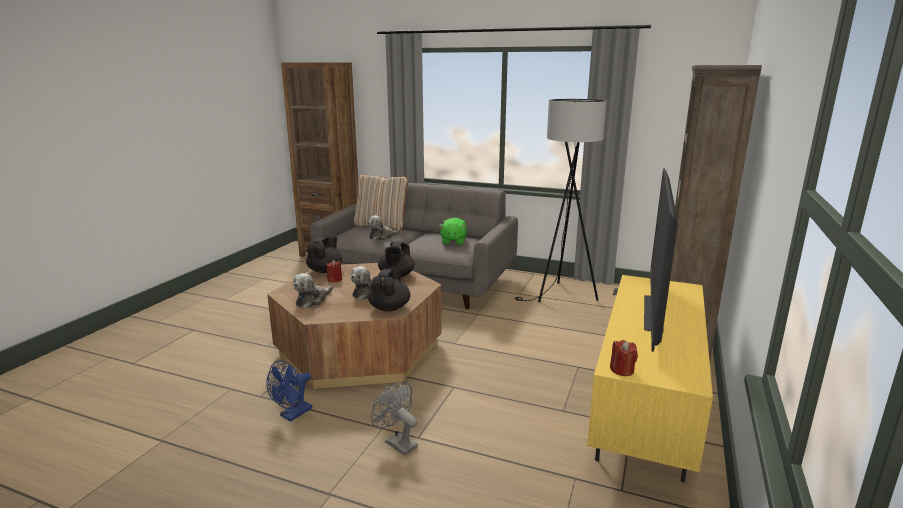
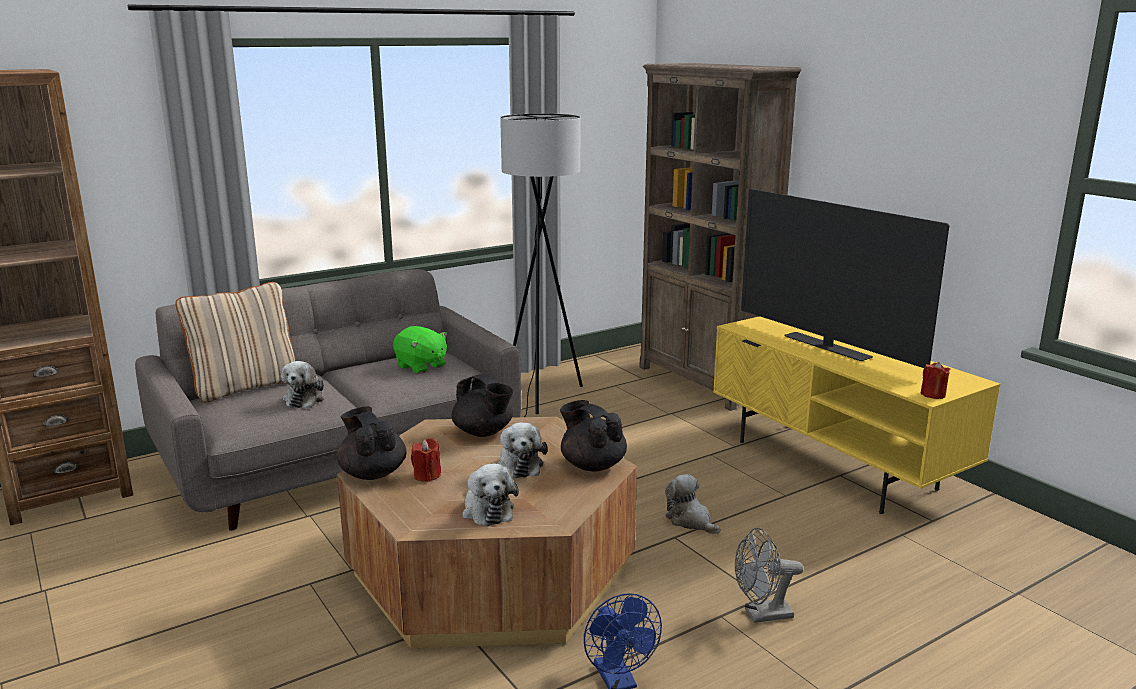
camera: 55 degrees left, 0 degrees up
none -> plush toy [665,474,720,534]

